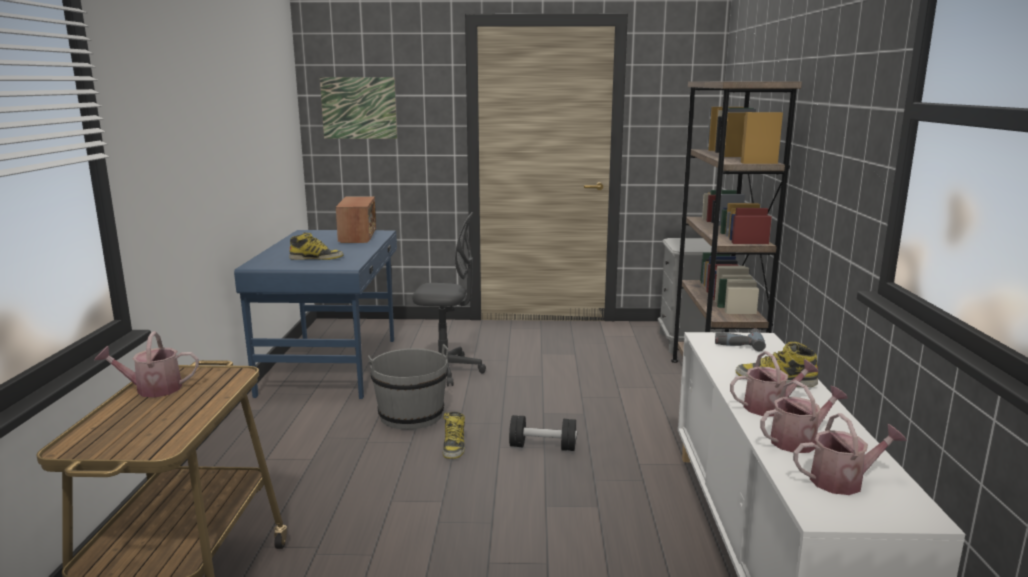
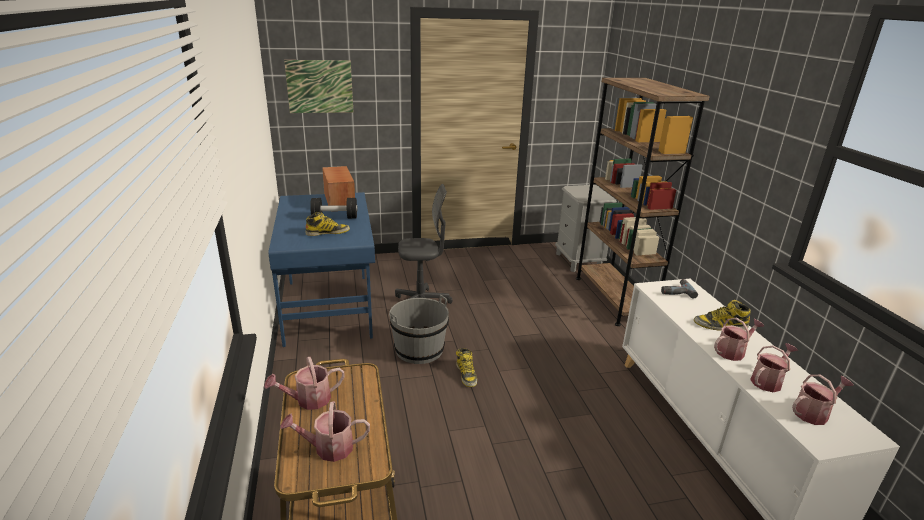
camera: 15 degrees left, 10 degrees up
black dumbbell [509,415,577,451] -> black dumbbell moved to [310,198,358,219]
none -> watering can [280,401,370,462]

